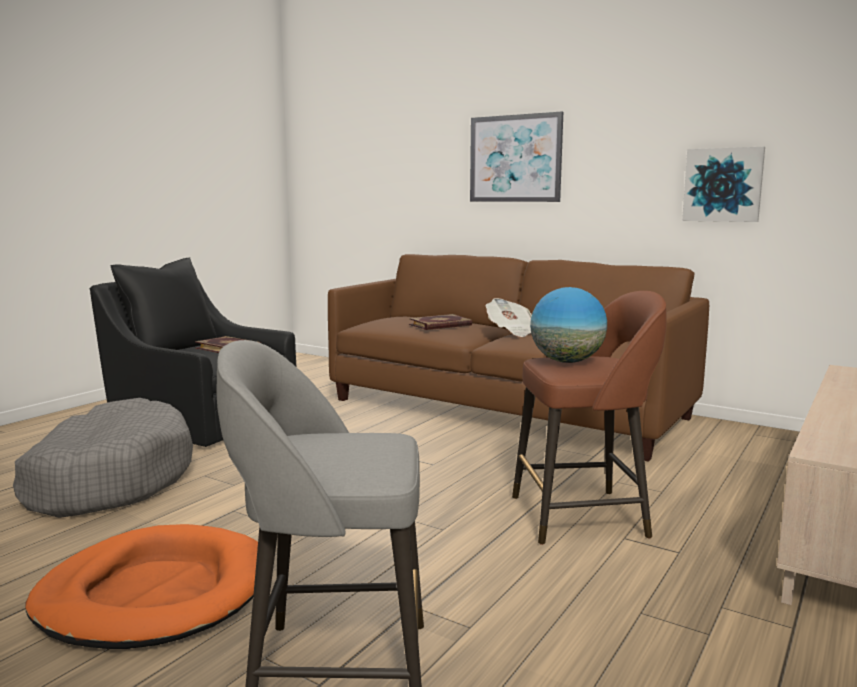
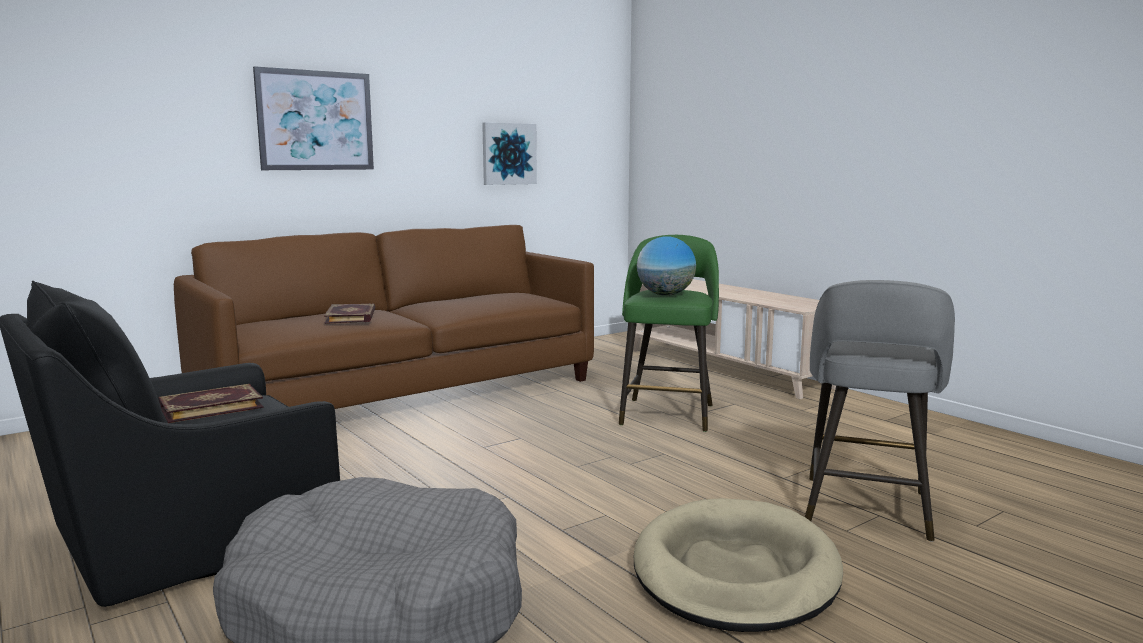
camera: 70 degrees left, 0 degrees up
orange dog bed [25,524,258,649] -> beige dog bed [634,498,843,632]
newspaper [486,298,532,337] -> none
brown stool [512,291,667,545] -> green stool [619,235,719,432]

